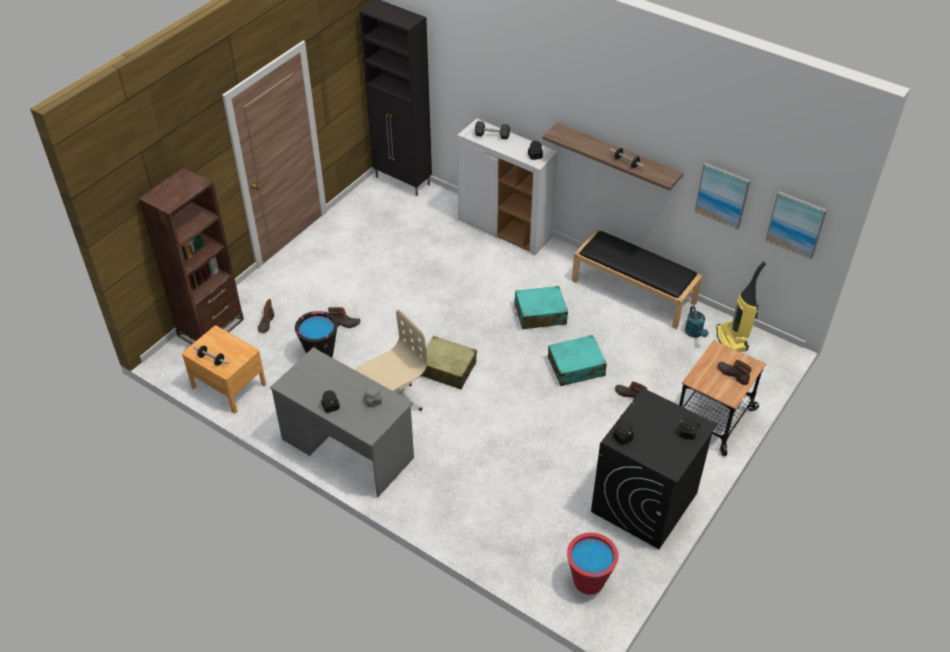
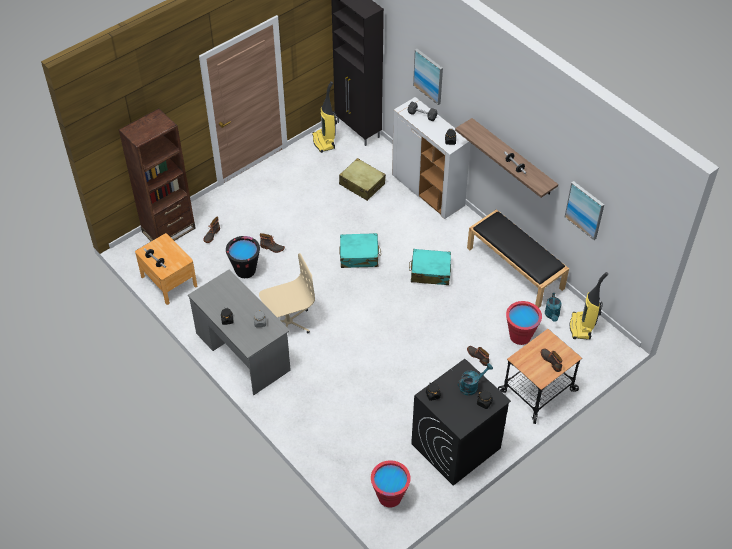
camera: 15 degrees right, 5 degrees up
beige suitcase [421,336,477,389] -> beige suitcase moved to [339,158,386,201]
turquoise suitcase [548,335,607,386] -> turquoise suitcase moved to [339,233,381,268]
picture [766,191,827,259] -> picture moved to [413,49,443,105]
none -> vacuum cleaner [312,81,337,153]
none -> turquoise watering can [458,363,493,396]
none -> red bucket [506,301,542,345]

